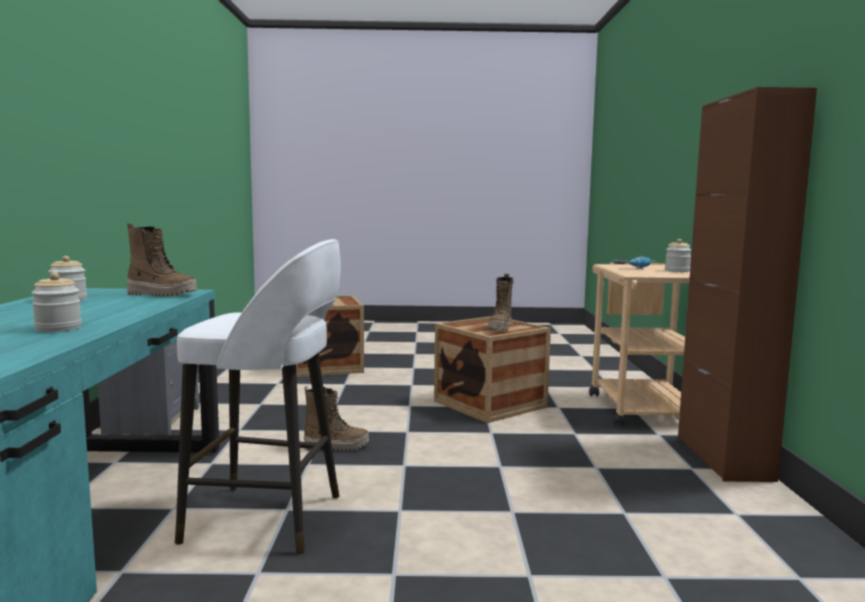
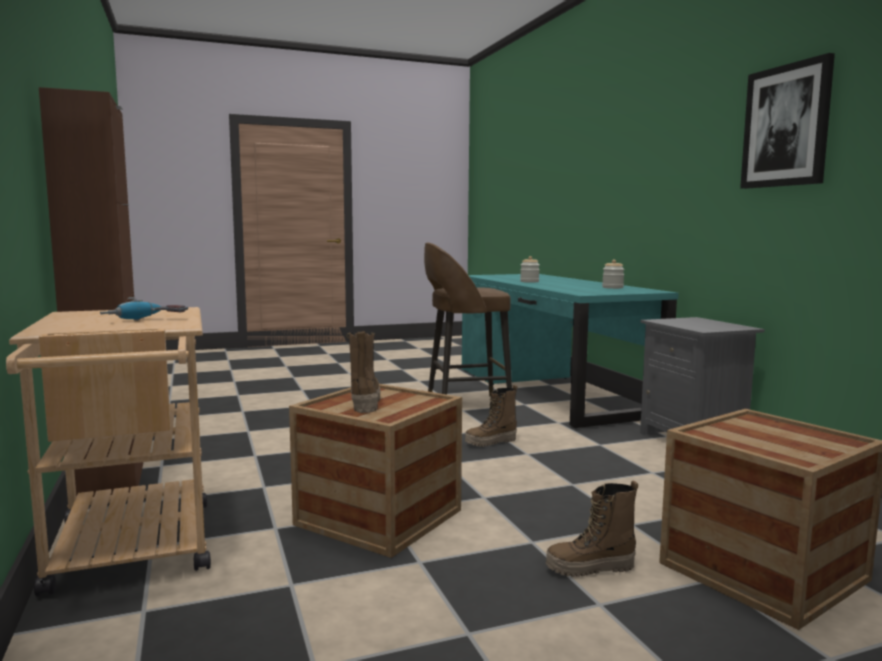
camera: 160 degrees right, 0 degrees up
boot [127,223,197,296] -> boot moved to [546,480,638,577]
white stool [175,239,341,556] -> brown stool [424,243,512,397]
jar [665,239,692,272] -> none
none -> picture [740,53,835,189]

